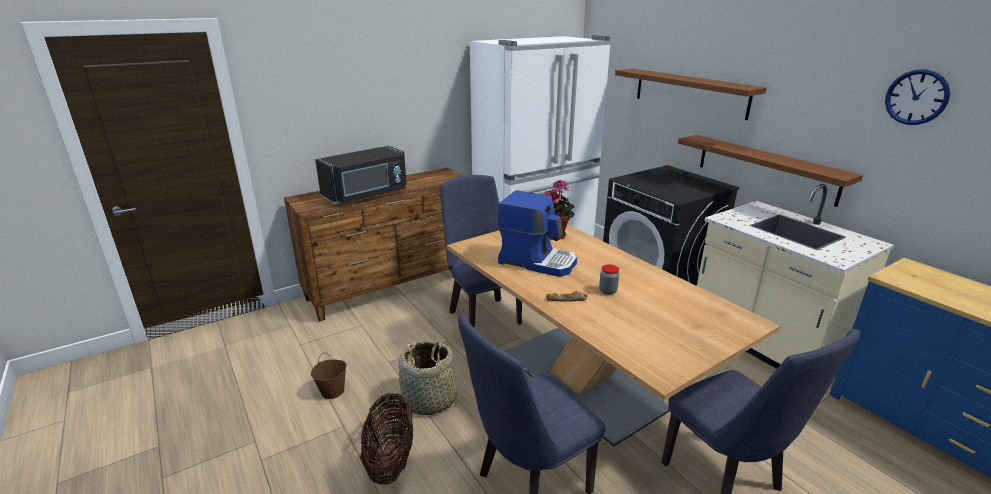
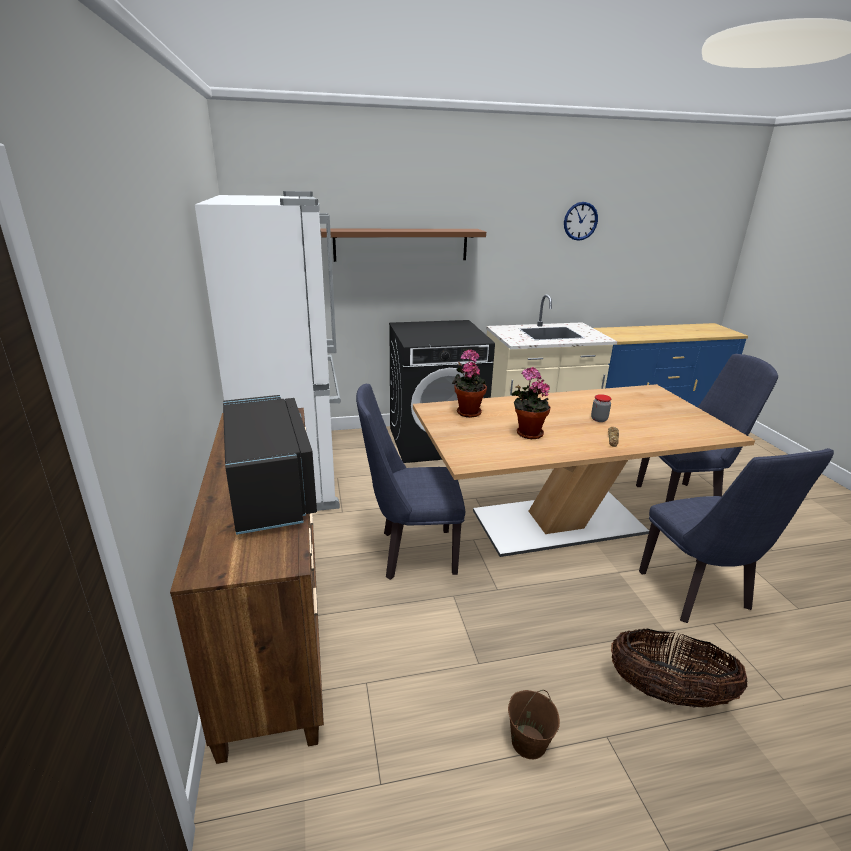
camera: 70 degrees left, 0 degrees up
basket [399,340,457,415] -> none
coffee machine [498,190,577,277] -> potted plant [511,367,551,439]
brown shelf [678,135,863,207] -> none

